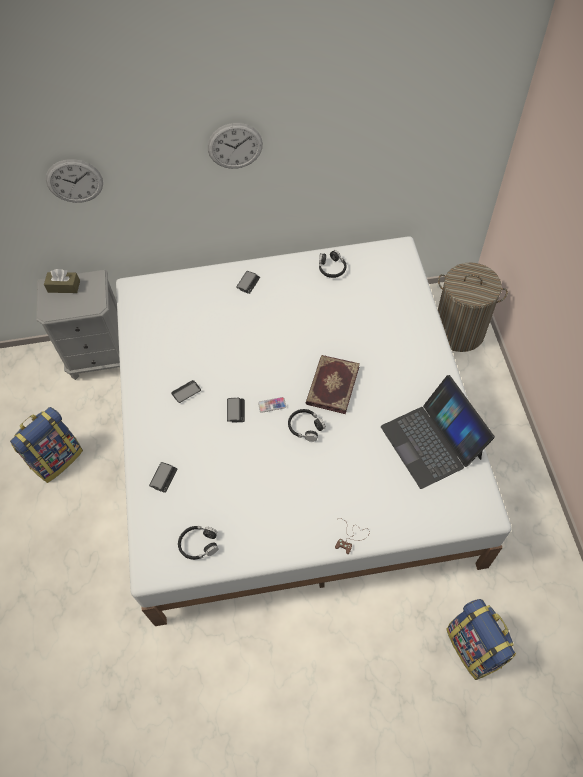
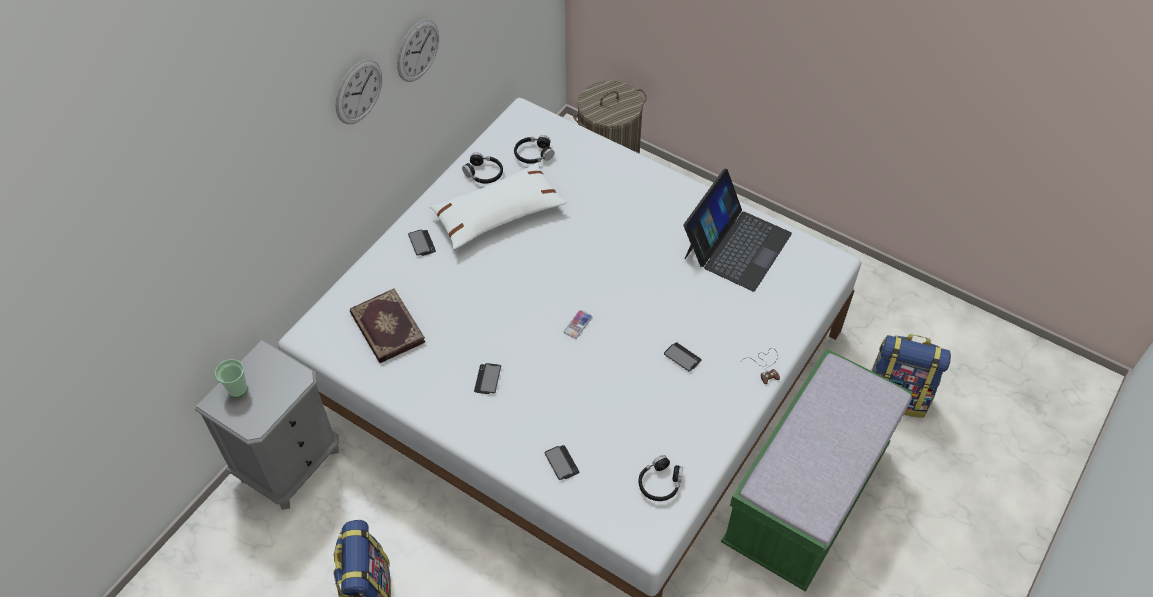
camera: 50 degrees left, 5 degrees down
brown tissue box [44,269,80,293] -> cup [215,359,247,398]
wall clock [46,159,103,203] -> wall clock moved to [397,19,439,82]
phone [227,398,245,423] -> phone moved to [664,342,702,371]
black headphones [288,409,326,442] -> black headphones moved to [514,135,554,164]
book [306,355,360,414] -> book moved to [350,289,425,363]
laptop [381,375,495,489] -> laptop turned 75 degrees counterclockwise [684,169,792,291]
none -> white pillow [430,162,567,250]
none -> green bench [721,348,913,592]

